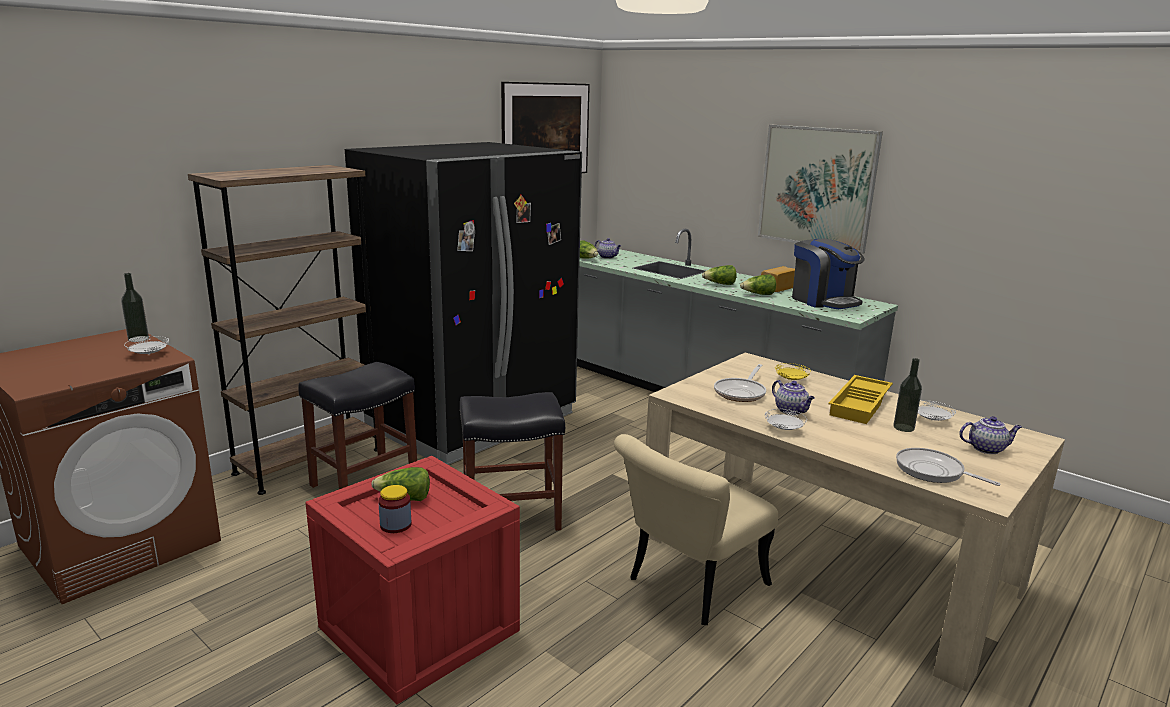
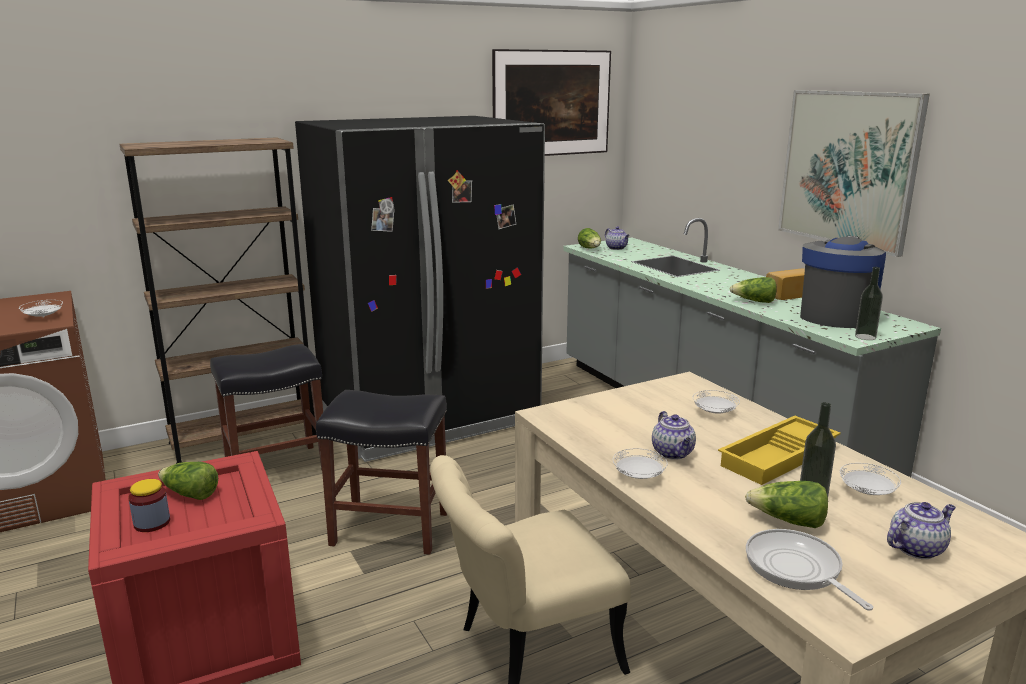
camera: 20 degrees right, 0 degrees up
bottle [121,273,149,342] -> bottle moved to [855,267,883,340]
lettuce [702,265,737,285] -> lettuce moved to [745,481,828,528]
frying pan [714,364,766,402] -> none
yellow plate [775,363,811,380] -> white plate [693,390,740,413]
coffee machine [792,238,865,309] -> coffee machine turned 135 degrees counterclockwise [800,236,886,328]
teapot [959,416,1022,454] -> teapot turned 45 degrees counterclockwise [887,502,956,559]

